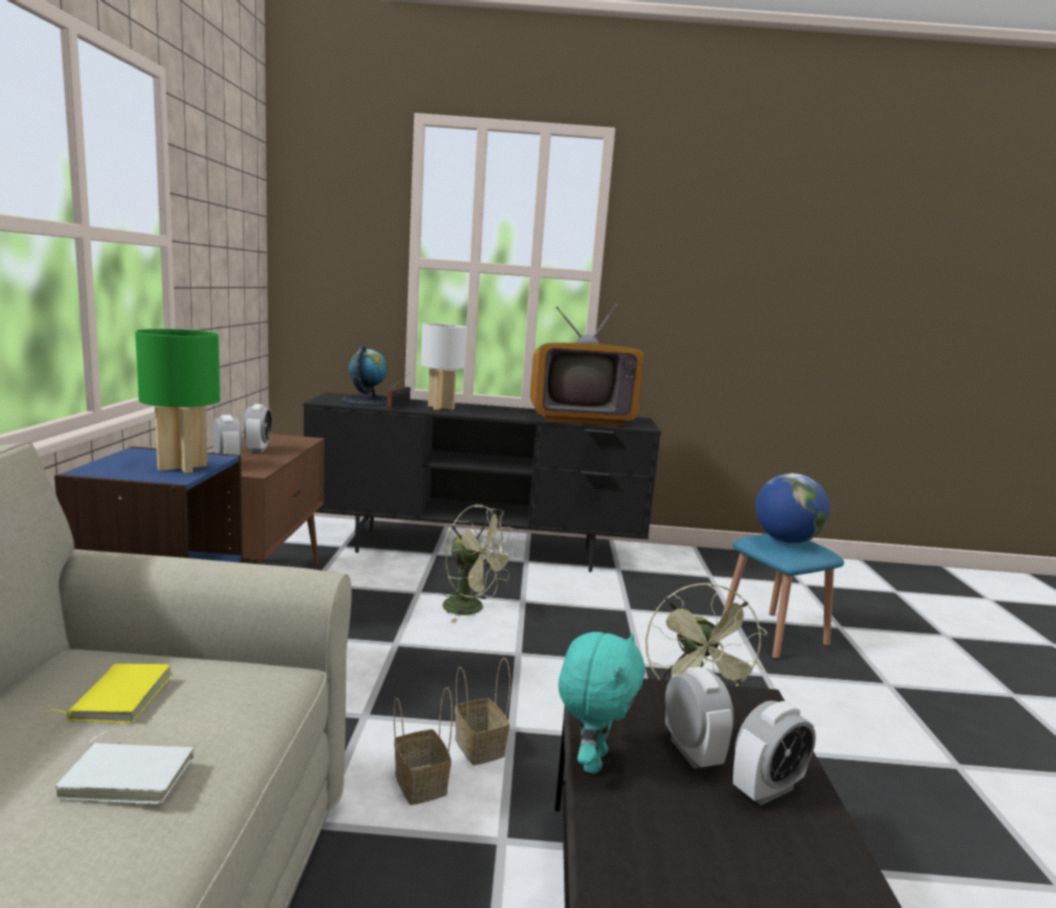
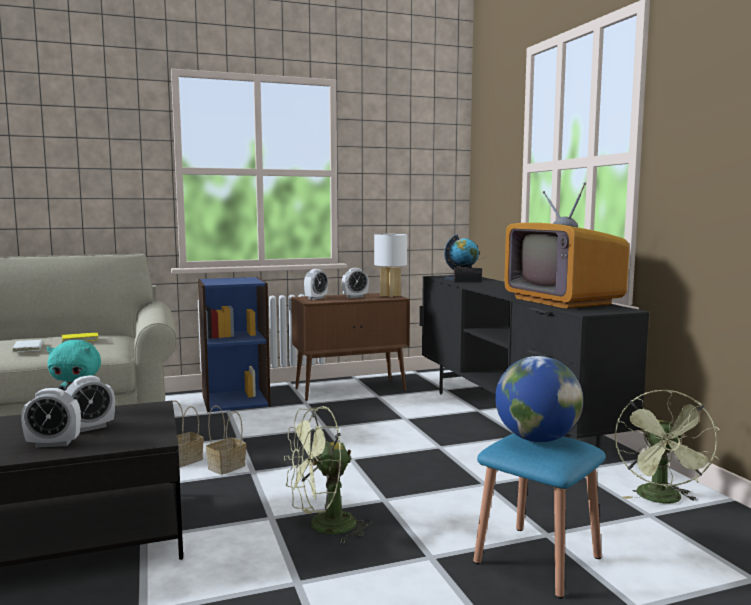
camera: 70 degrees right, 5 degrees down
green table lamp [135,329,220,473] -> none
white table lamp [421,323,467,410] -> white table lamp moved to [374,234,407,297]
green fan [442,505,516,623] -> green fan moved to [615,389,720,503]
alarm clock [733,701,816,806] -> alarm clock turned 45 degrees counterclockwise [21,388,81,448]

